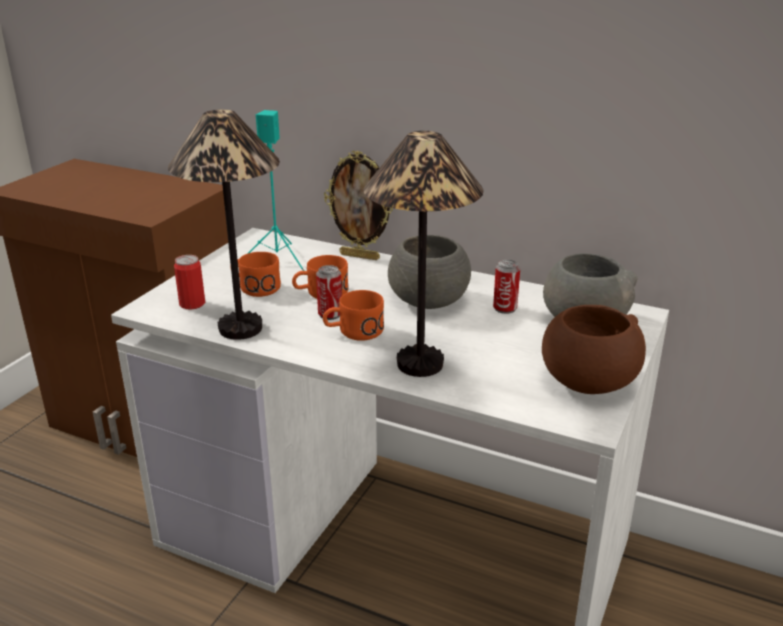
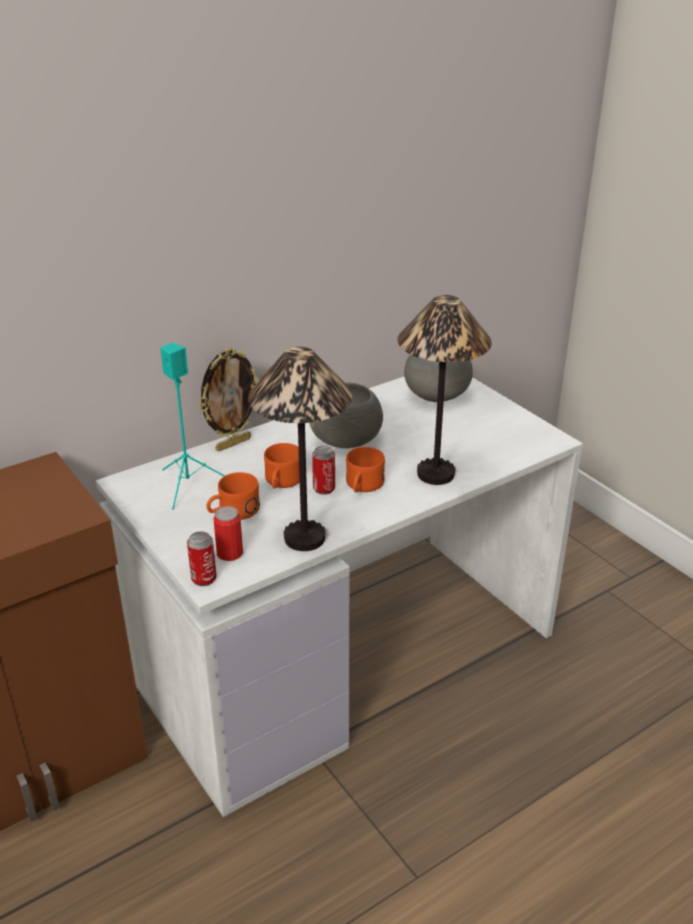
camera: 60 degrees left, 5 degrees up
can [493,260,520,314] -> can moved to [187,531,217,586]
brown bowl [542,305,646,394] -> none

